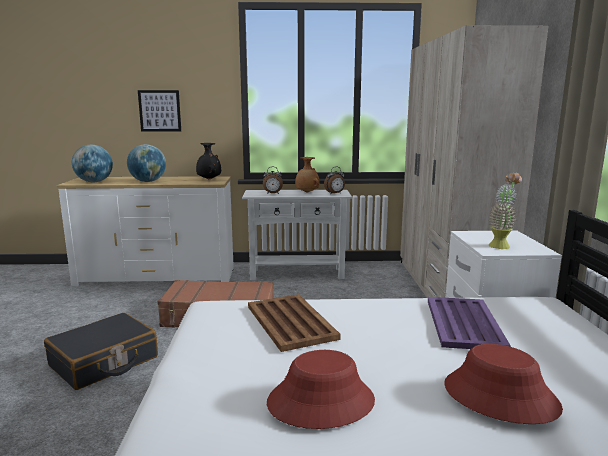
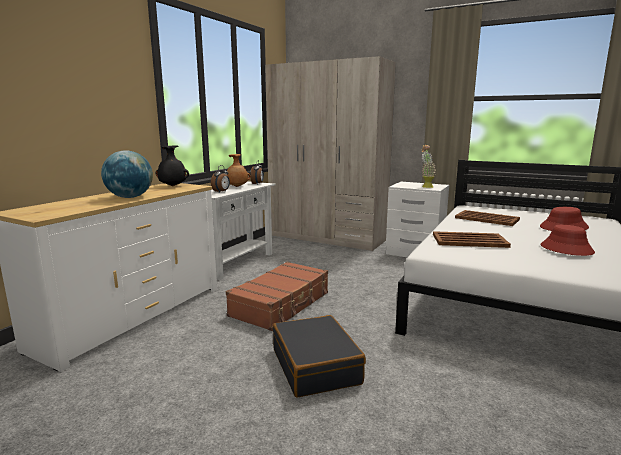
camera: 60 degrees left, 0 degrees up
globe [72,145,113,182] -> none
picture [138,90,181,132] -> none
purple tray [428,297,511,349] -> brown tray [455,210,520,226]

